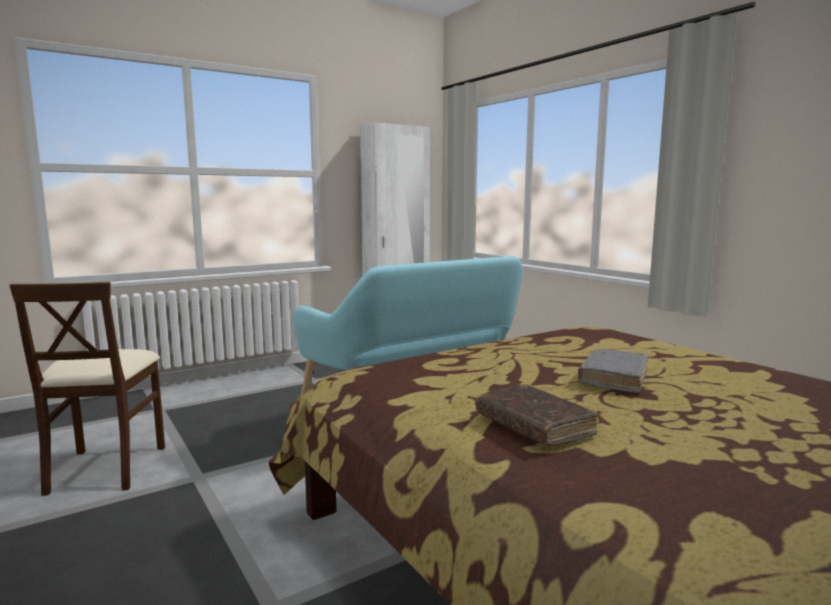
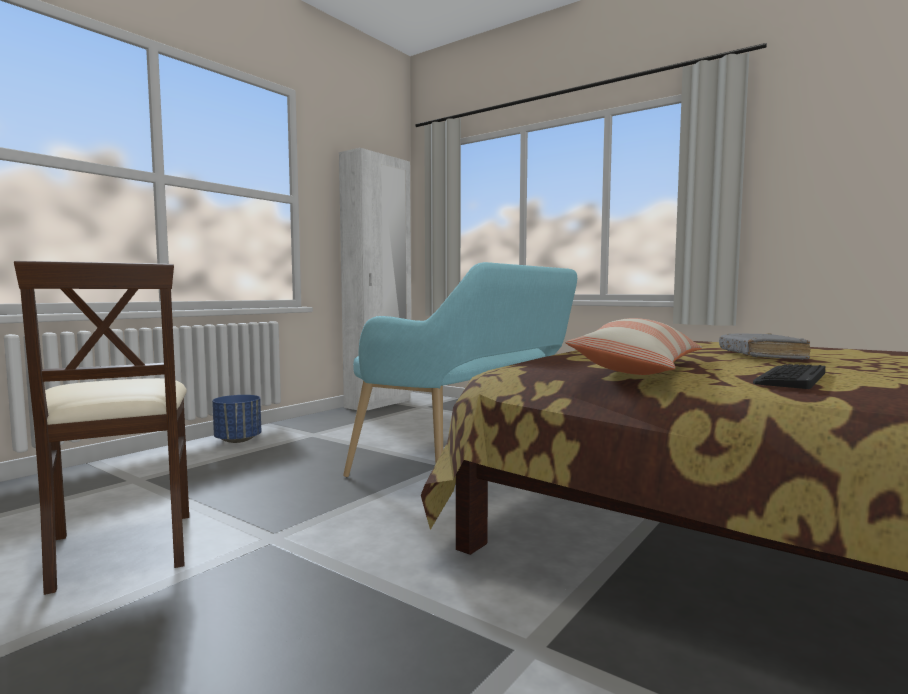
camera: 20 degrees left, 5 degrees down
brown book [476,384,598,446] -> keyboard [753,365,825,389]
none -> blue planter [212,395,261,443]
none -> pillow [565,318,702,375]

